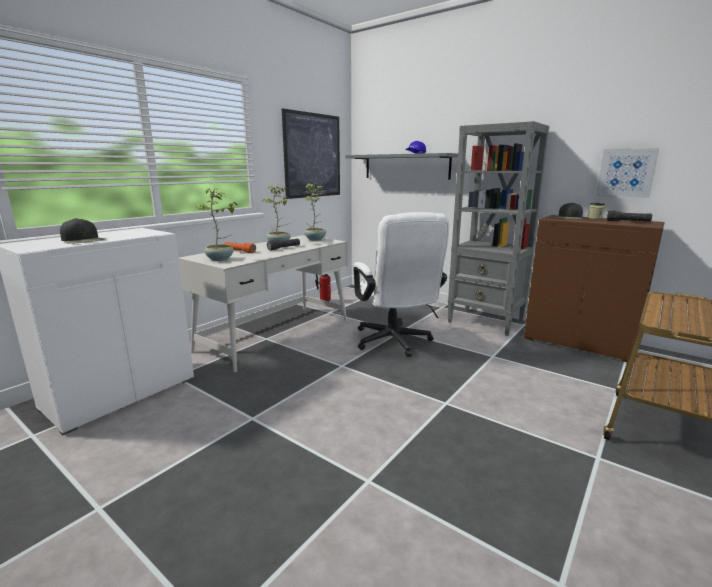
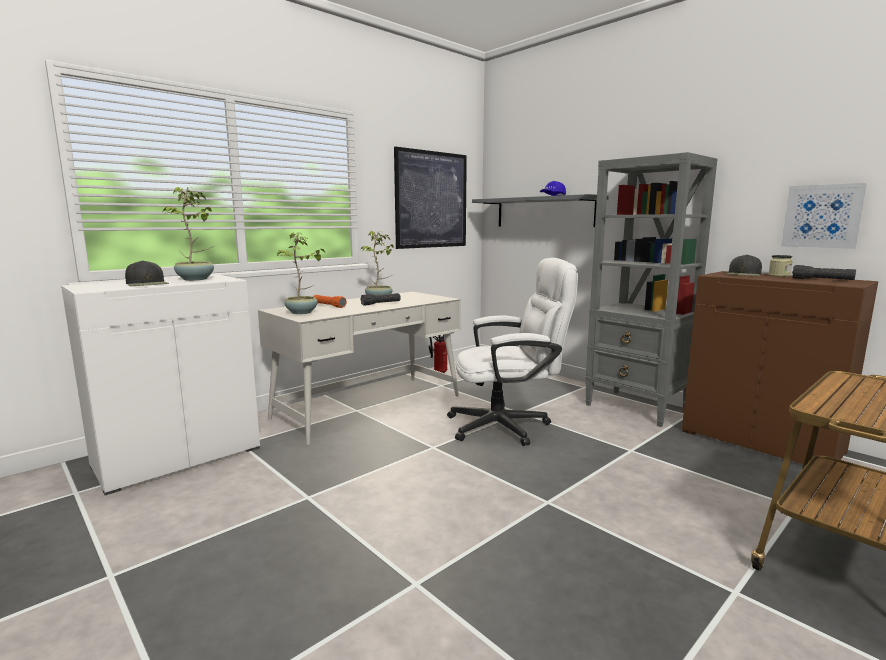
camera: 10 degrees right, 5 degrees down
potted plant [304,184,326,241] -> potted plant moved to [163,187,214,281]
white office chair [353,212,449,357] -> white office chair turned 90 degrees counterclockwise [447,258,578,446]

